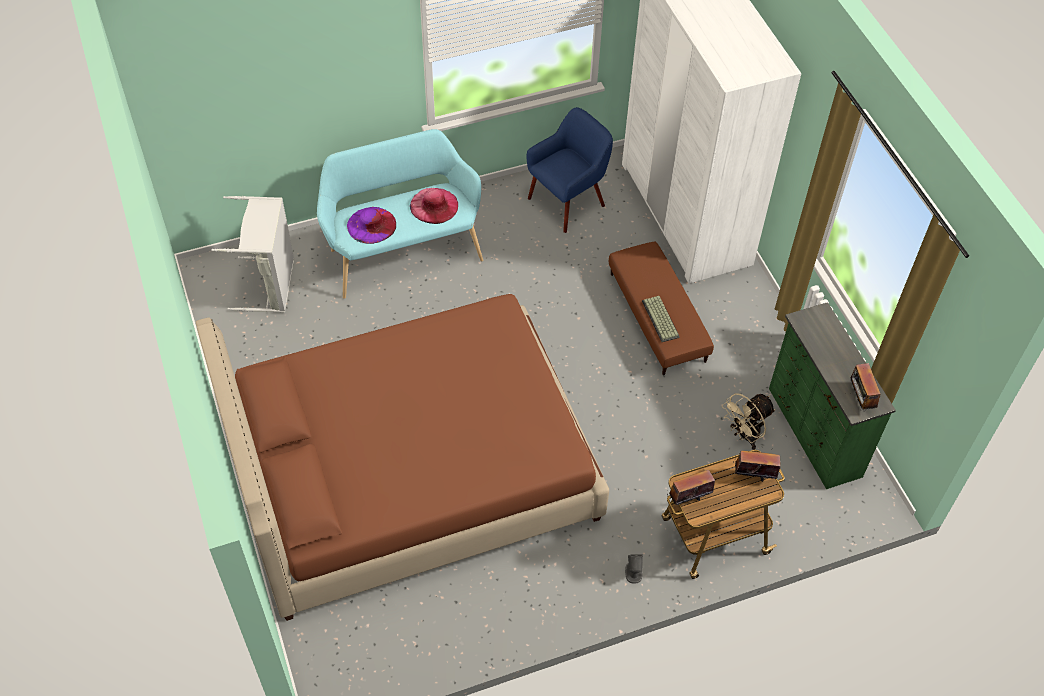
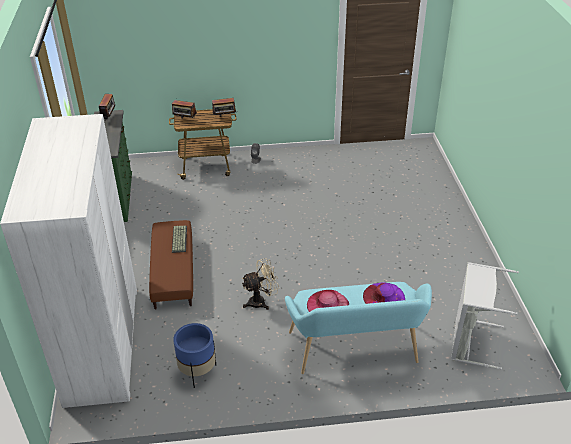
camera: 165 degrees left, 15 degrees down
brown bed [196,294,609,621] -> none
blue armchair [526,107,613,233] -> blue planter [173,323,216,388]
beige fan [722,393,776,450] -> beige fan moved to [242,258,279,310]

